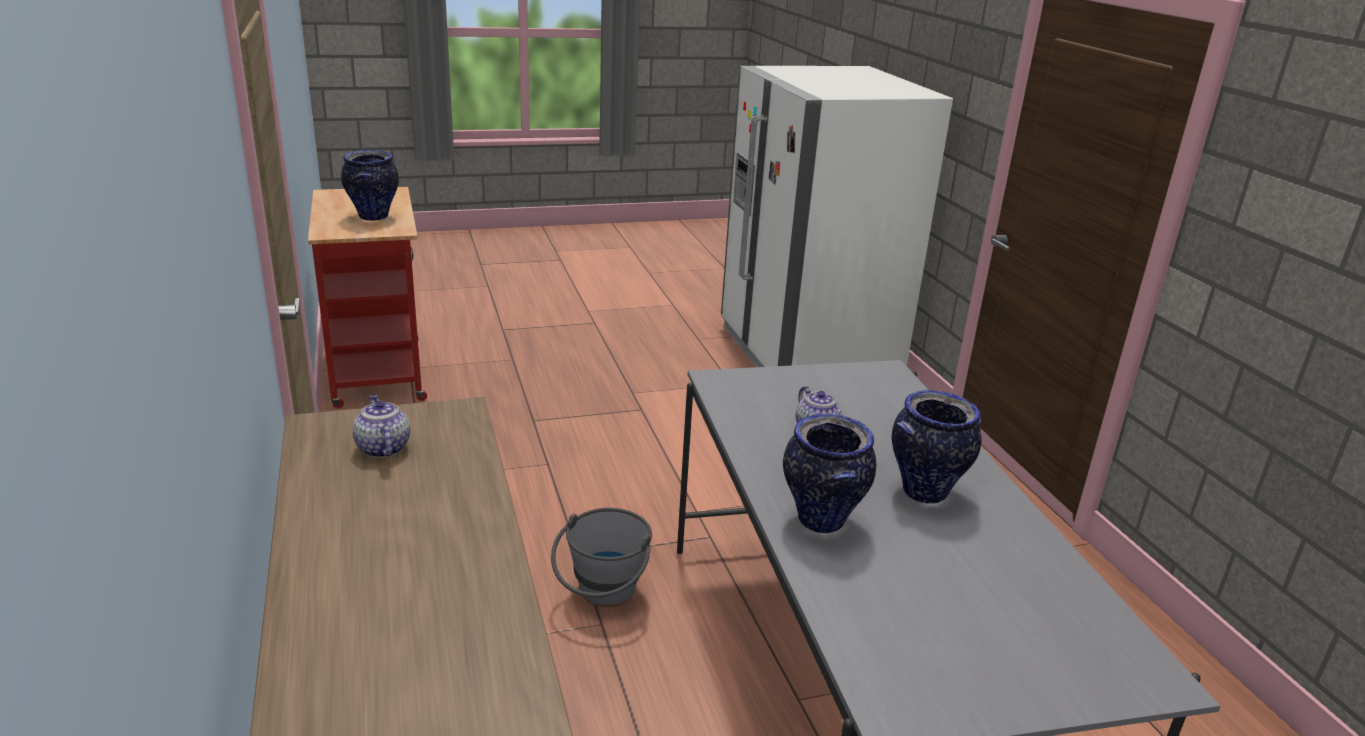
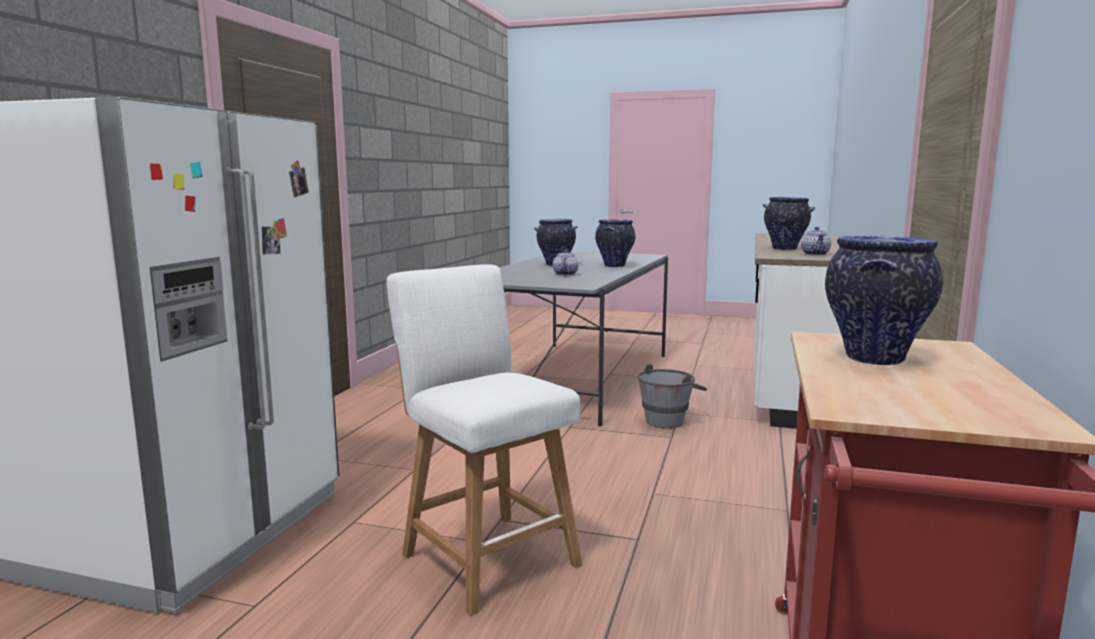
camera: 145 degrees left, 15 degrees down
none -> white stool [387,264,582,616]
none -> vase [763,197,815,250]

